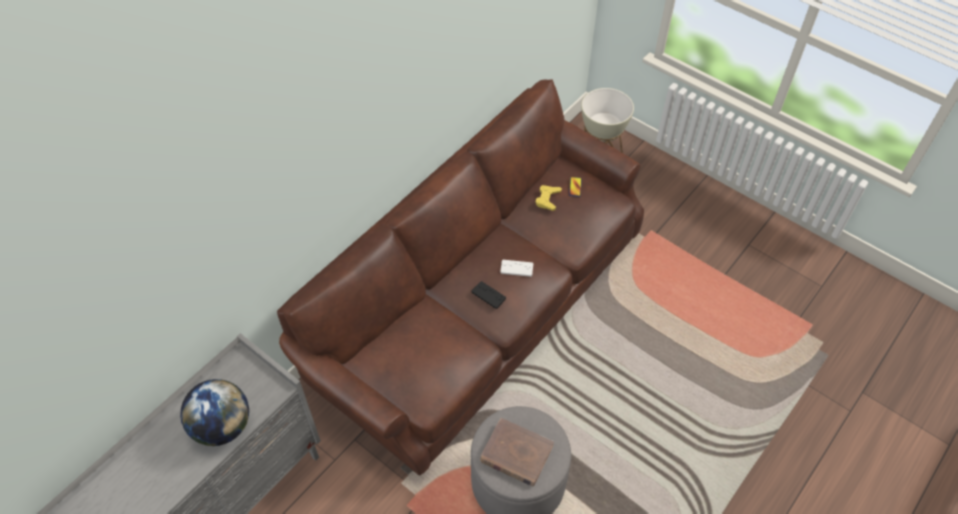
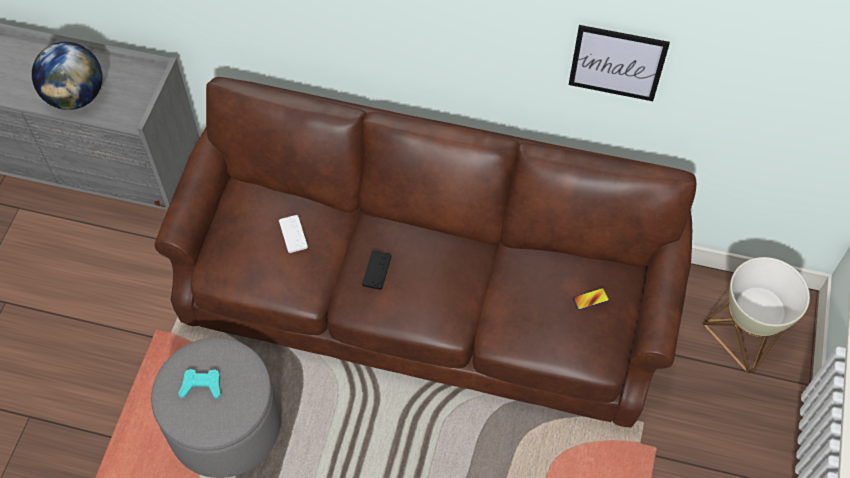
camera: 65 degrees right, 5 degrees up
brown book [480,418,554,486] -> turquoise game controller [178,369,221,399]
white game controller [500,260,533,277] -> white game controller moved to [279,215,308,253]
yellow game controller [536,185,562,211] -> none
none -> picture [569,25,670,101]

